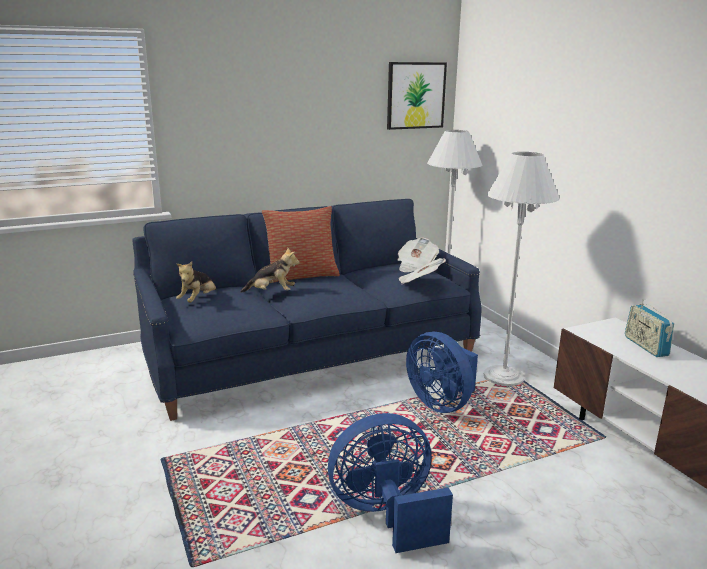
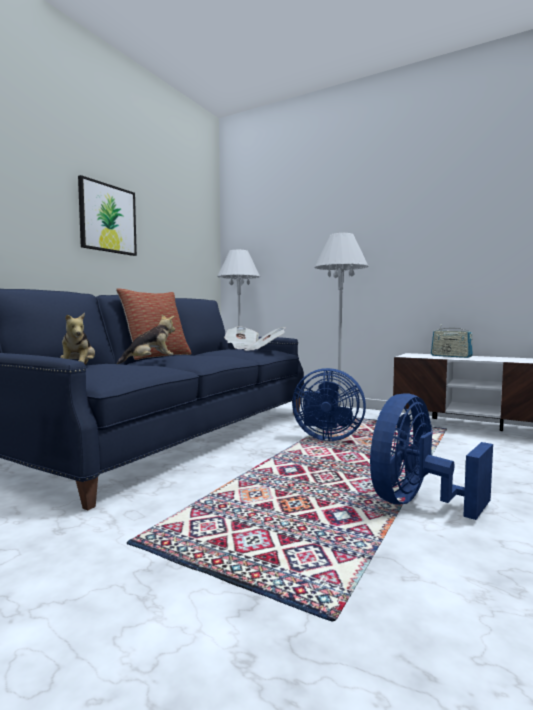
camera: 35 degrees left, 15 degrees down
picture [387,62,447,130] -> picture moved to [78,175,137,256]

